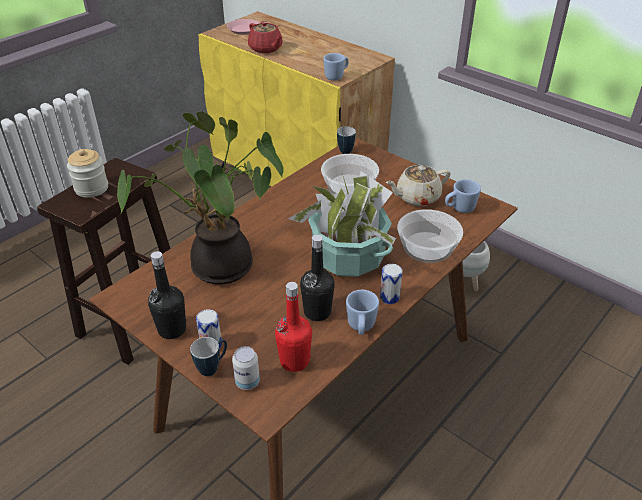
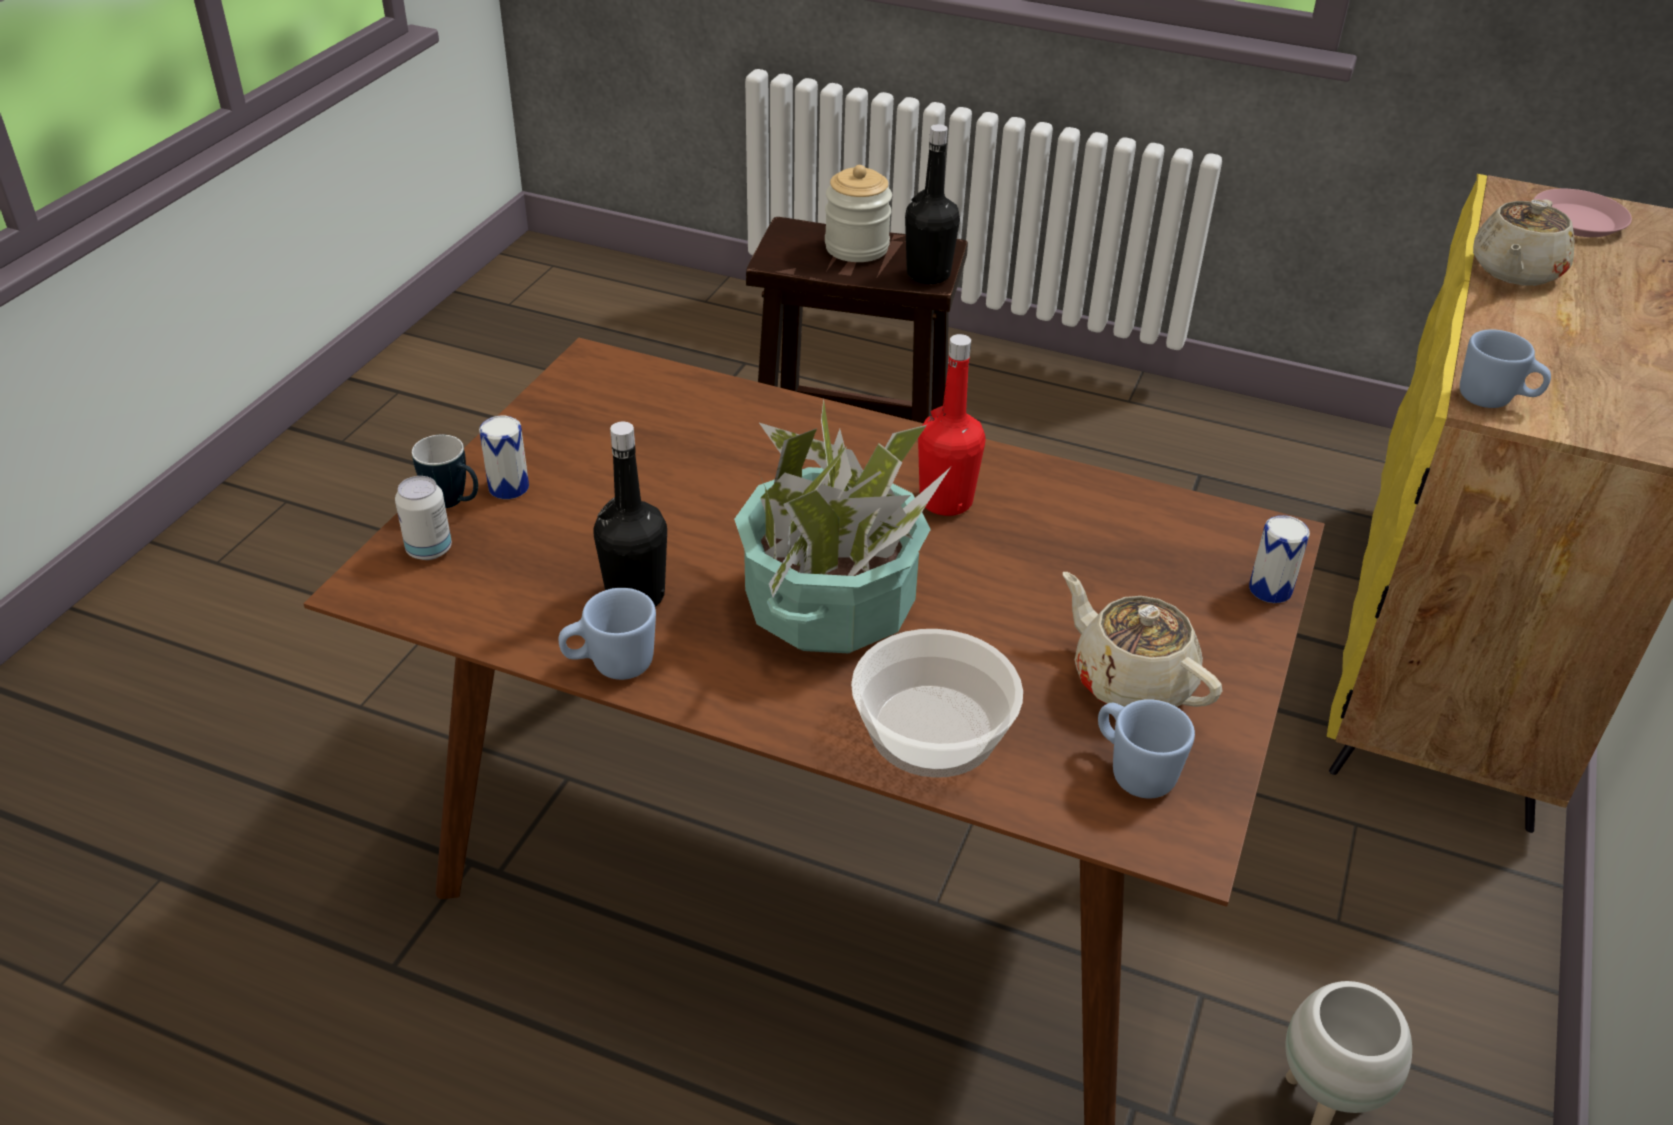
camera: 70 degrees right, 0 degrees up
potted plant [117,111,283,285] -> none
black bottle [148,251,186,339] -> black bottle moved to [905,124,960,284]
red teapot [248,21,283,53] -> beige teapot [1473,199,1574,286]
red bottle [275,282,312,372] -> red bottle moved to [918,334,985,516]
bowl [321,154,379,194] -> none
mug [337,126,356,154] -> none
can [380,264,403,304] -> can moved to [1249,515,1310,603]

